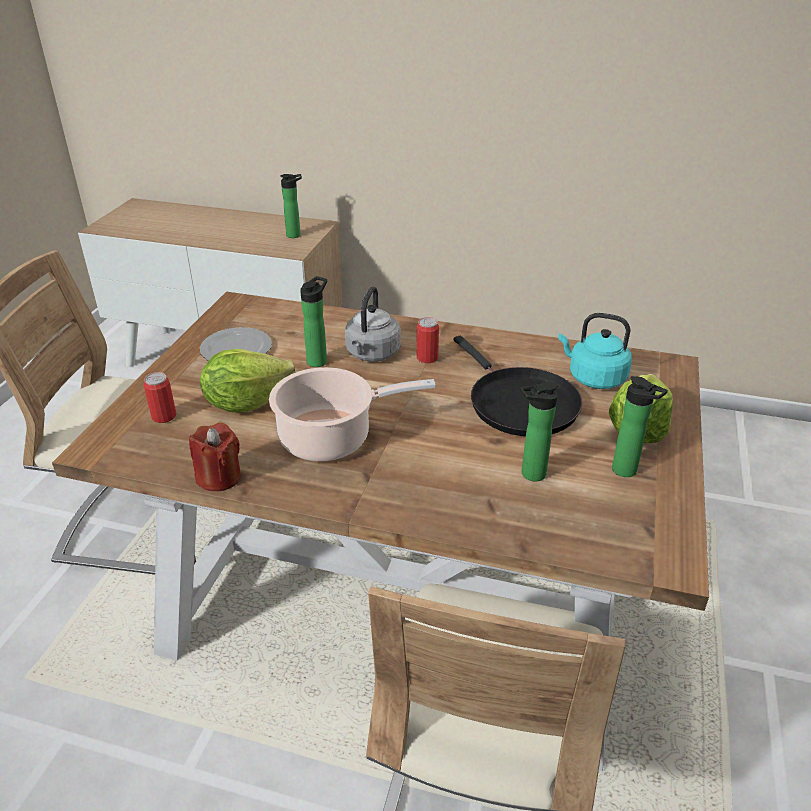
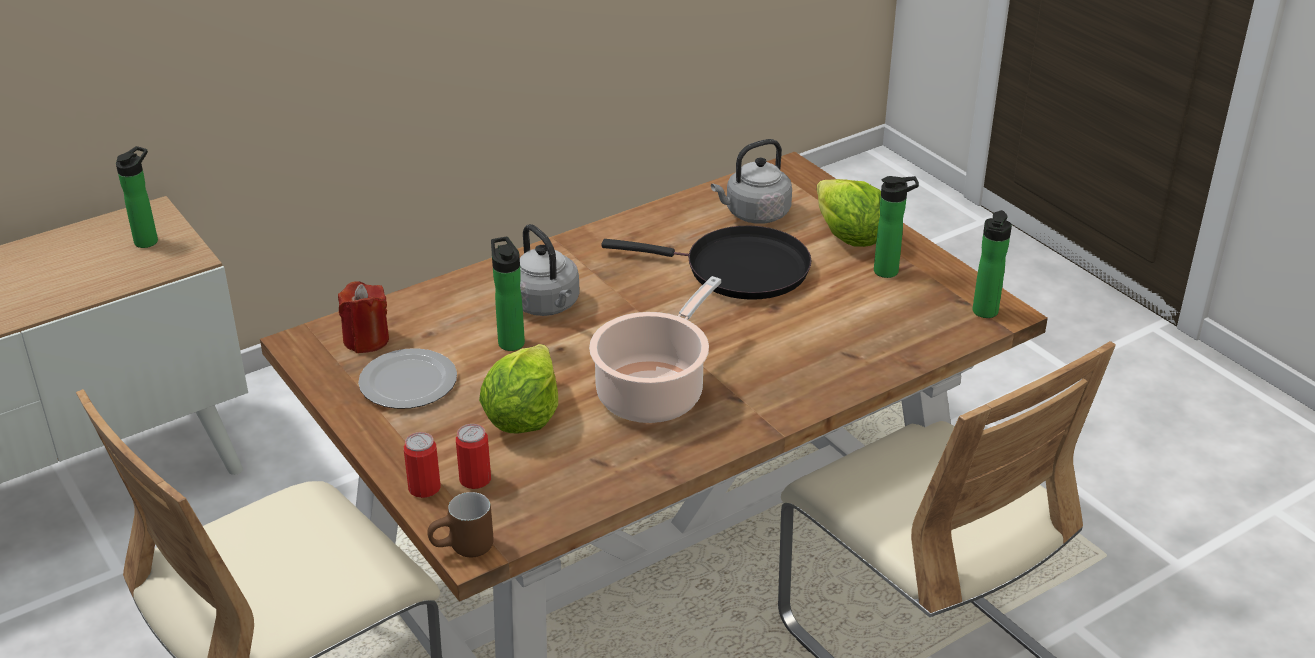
camera: 50 degrees left, 0 degrees up
red candle [189,422,241,491] -> red candle moved to [338,281,389,353]
can [417,317,439,363] -> can moved to [404,432,441,498]
bottle [520,381,558,482] -> bottle moved to [973,210,1012,318]
turquoise kettle [558,313,632,389] -> grey kettle [711,139,792,224]
none -> brown mug [427,492,494,557]

